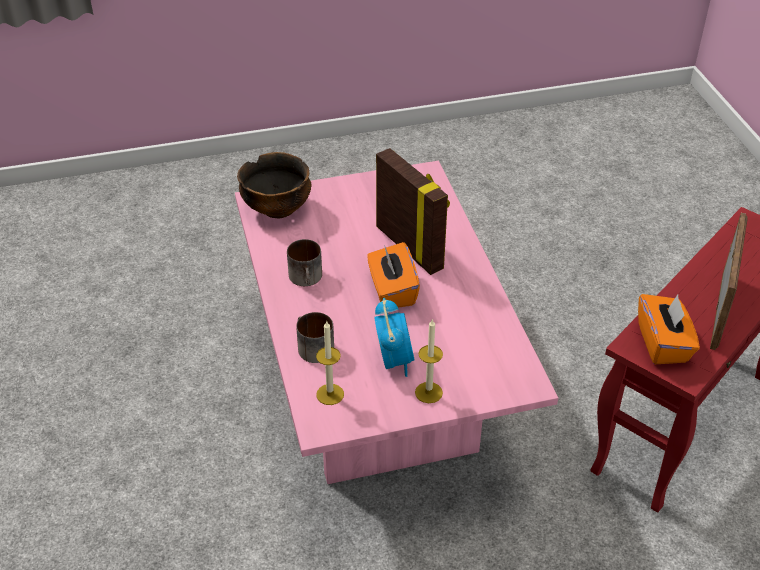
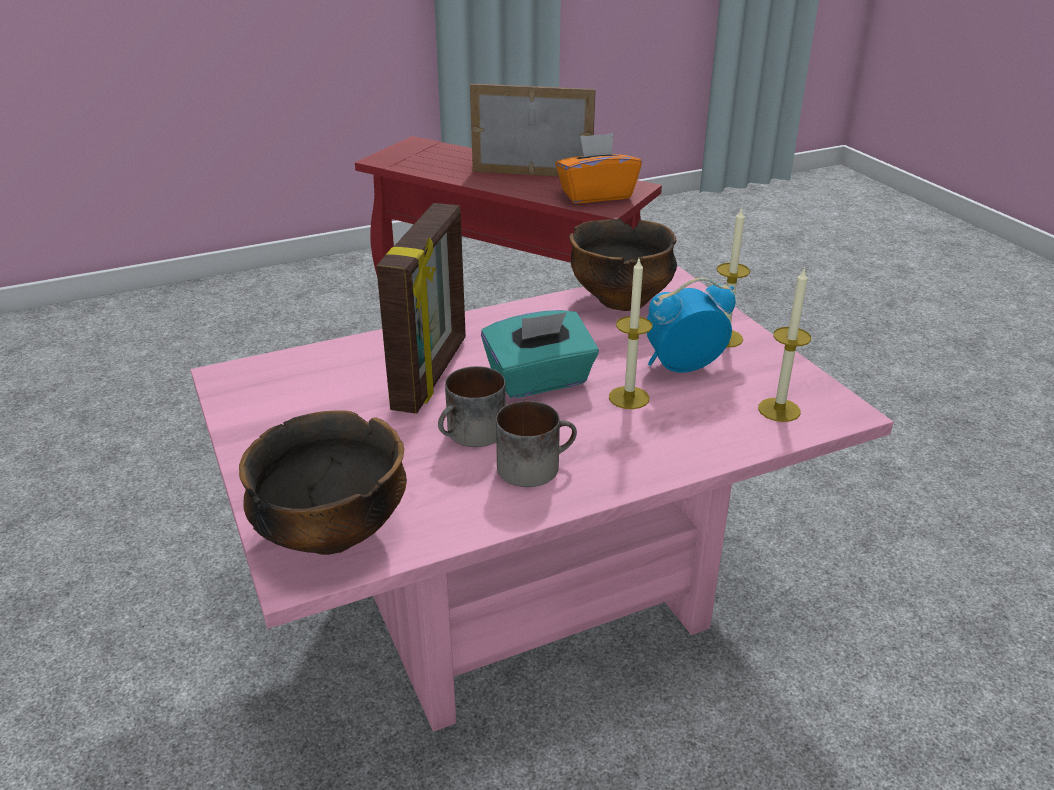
camera: 100 degrees left, 10 degrees down
mug [296,312,334,363] -> mug moved to [438,366,506,447]
orange tissue box [367,242,420,308] -> turquoise tissue box [481,310,599,398]
picture frame [376,148,450,275] -> picture frame turned 150 degrees clockwise [376,203,466,414]
none -> bowl [569,219,677,311]
none -> candle [609,259,652,409]

